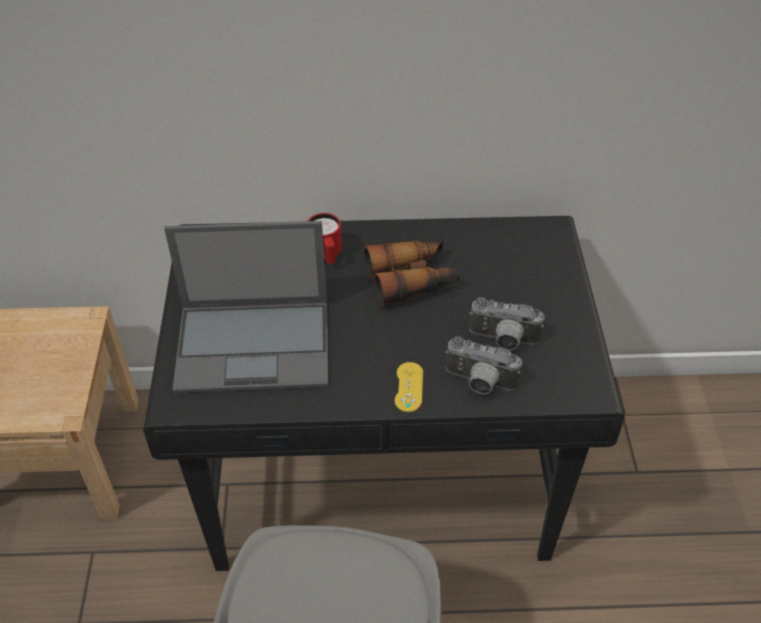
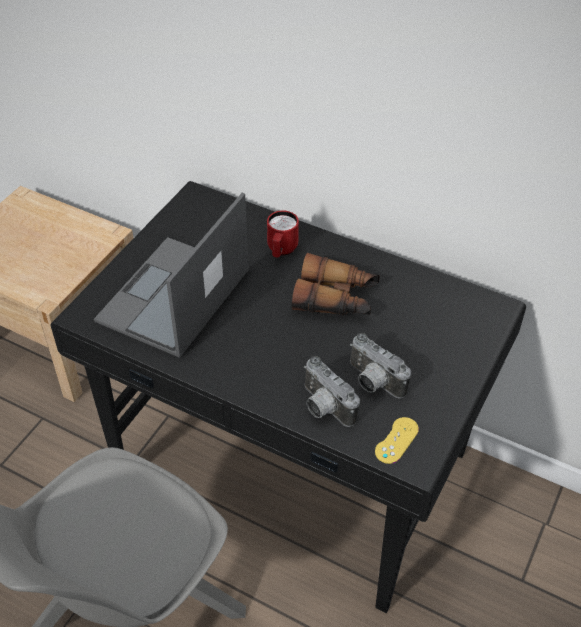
camera: 30 degrees right, 0 degrees up
laptop [164,221,328,393] -> laptop turned 90 degrees clockwise [94,193,248,358]
yellow game controller [395,362,423,412] -> yellow game controller moved to [375,417,419,464]

